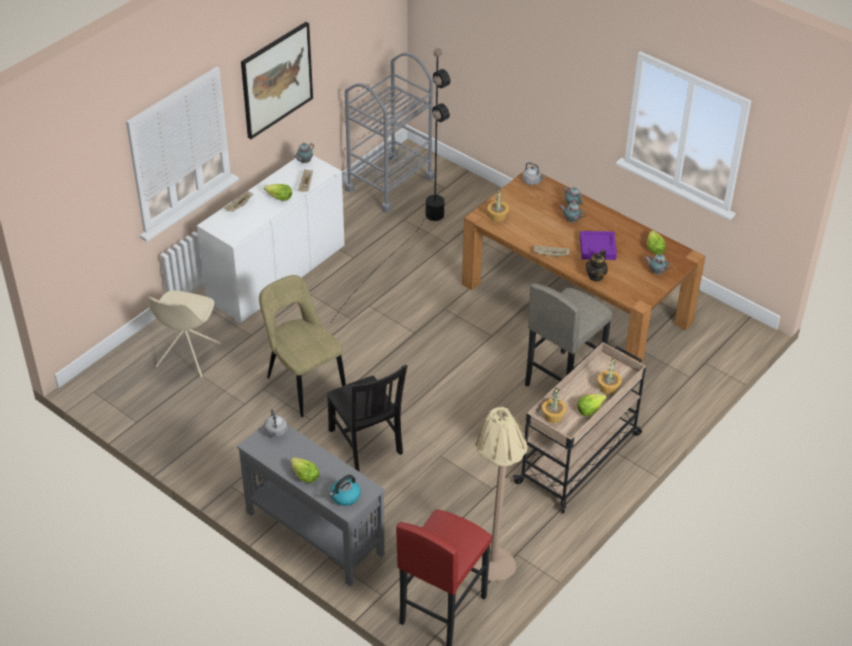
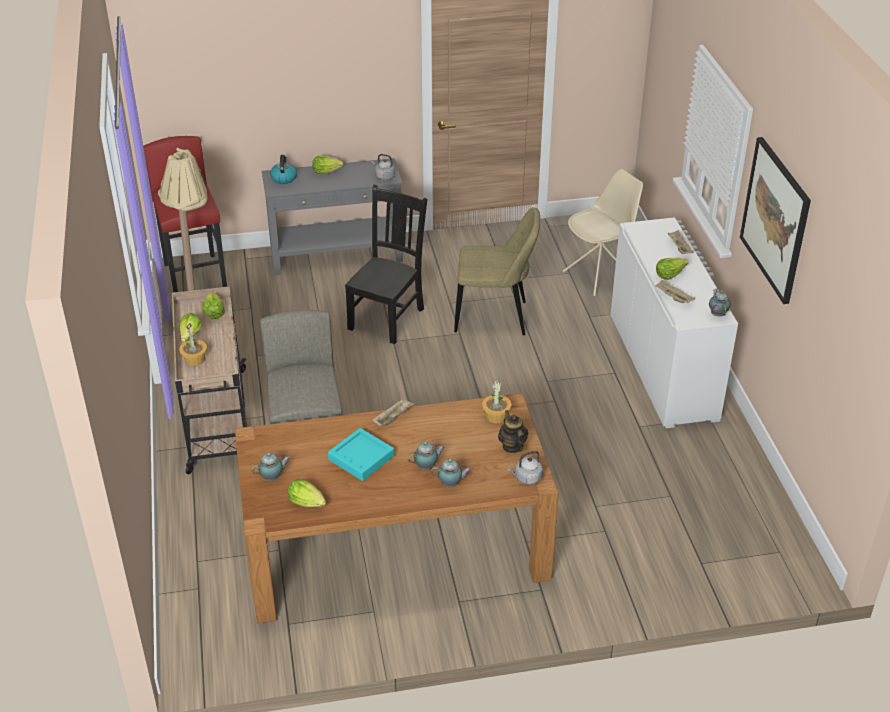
camera: 130 degrees right, 5 degrees down
beige chair [148,290,221,377] -> beige chair turned 90 degrees clockwise [563,169,643,296]
black chair [327,364,407,471] -> black chair turned 105 degrees clockwise [345,185,427,344]
black floor lamp [331,48,451,322] -> none
grey cart [345,52,435,213] -> none
potted plant [542,388,567,423] -> lettuce [202,292,225,319]
purple tray [580,231,617,260] -> turquoise tray [328,428,394,481]
teapot [586,250,608,282] -> teapot moved to [498,410,528,453]

